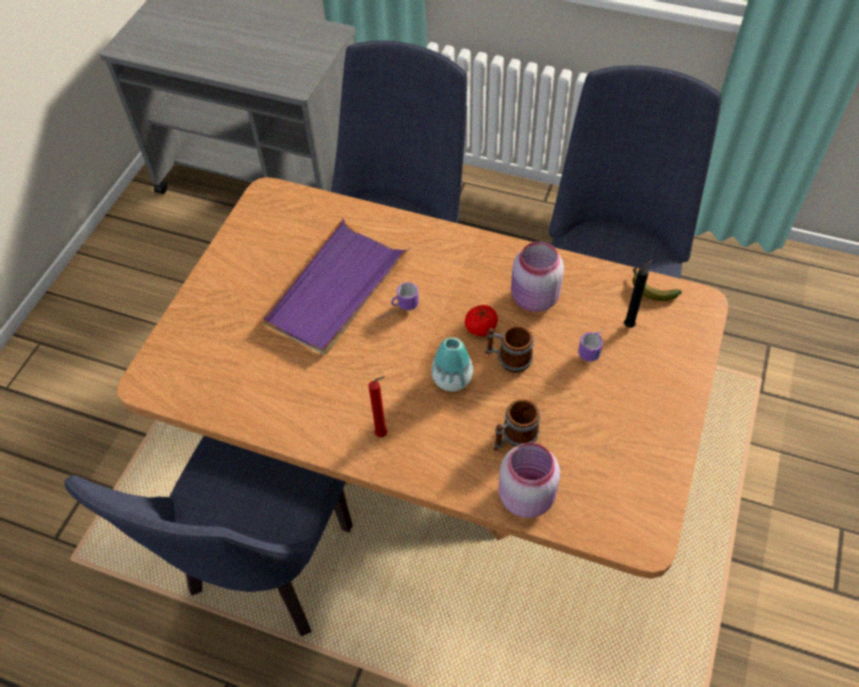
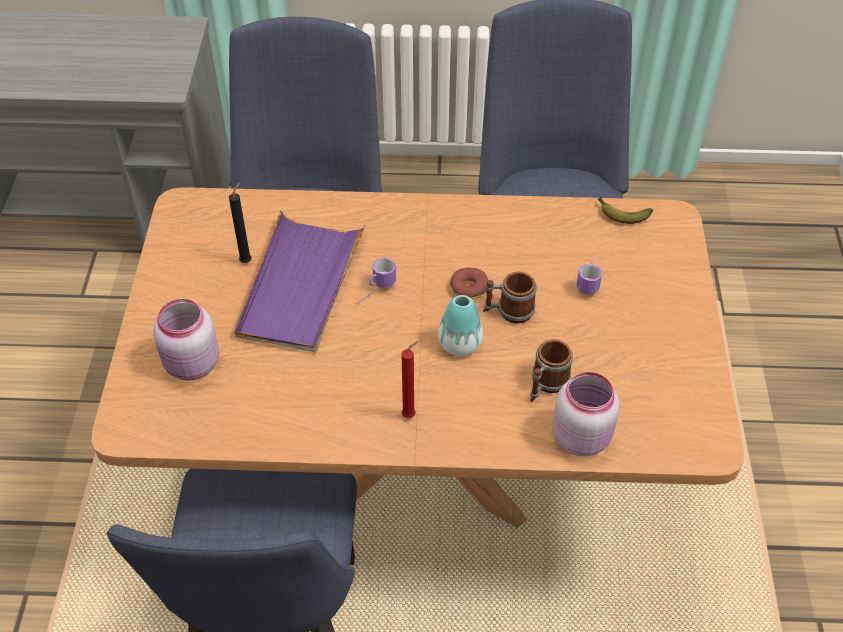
camera: 20 degrees left, 5 degrees down
tomato [465,305,498,336] -> donut [450,268,488,299]
pink jar [511,241,564,312] -> pink jar moved to [153,299,219,381]
black candle [624,259,653,328] -> black candle moved to [229,183,251,263]

